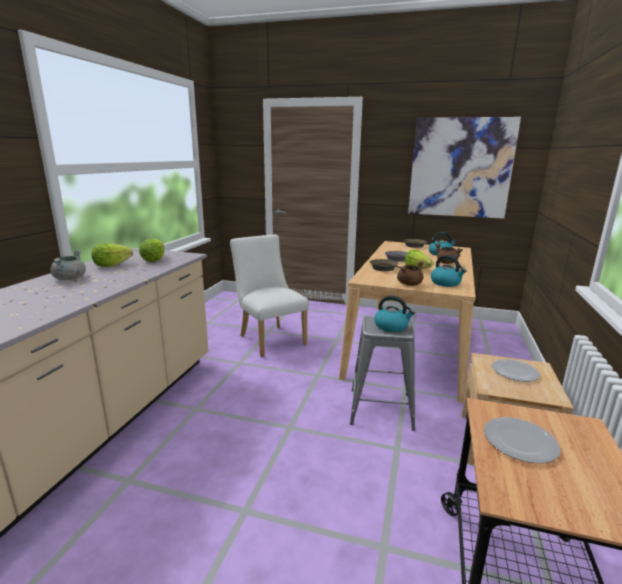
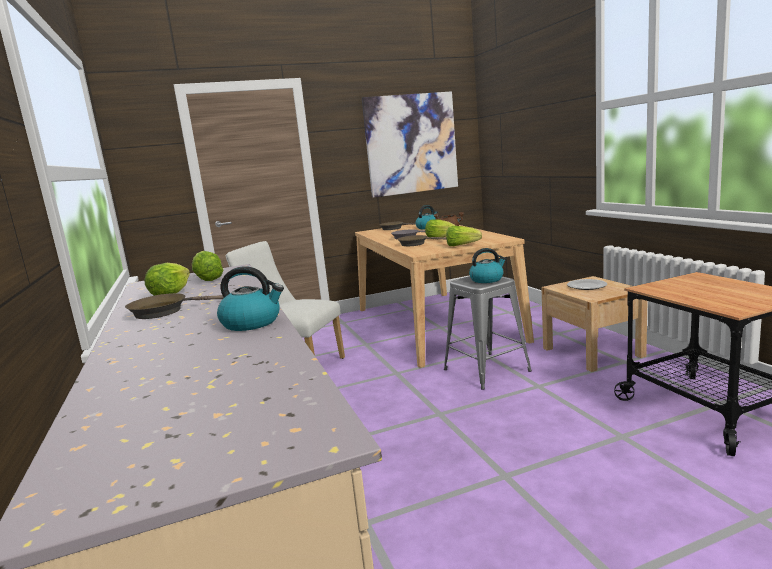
camera: 35 degrees left, 5 degrees down
grey cooking pot [50,250,86,280] -> brown frying pan [125,293,225,319]
brown cooking pot [397,261,424,286] -> lettuce [446,226,482,246]
kettle [431,255,467,287] -> kettle moved to [217,266,284,331]
plate [484,417,560,463] -> none

